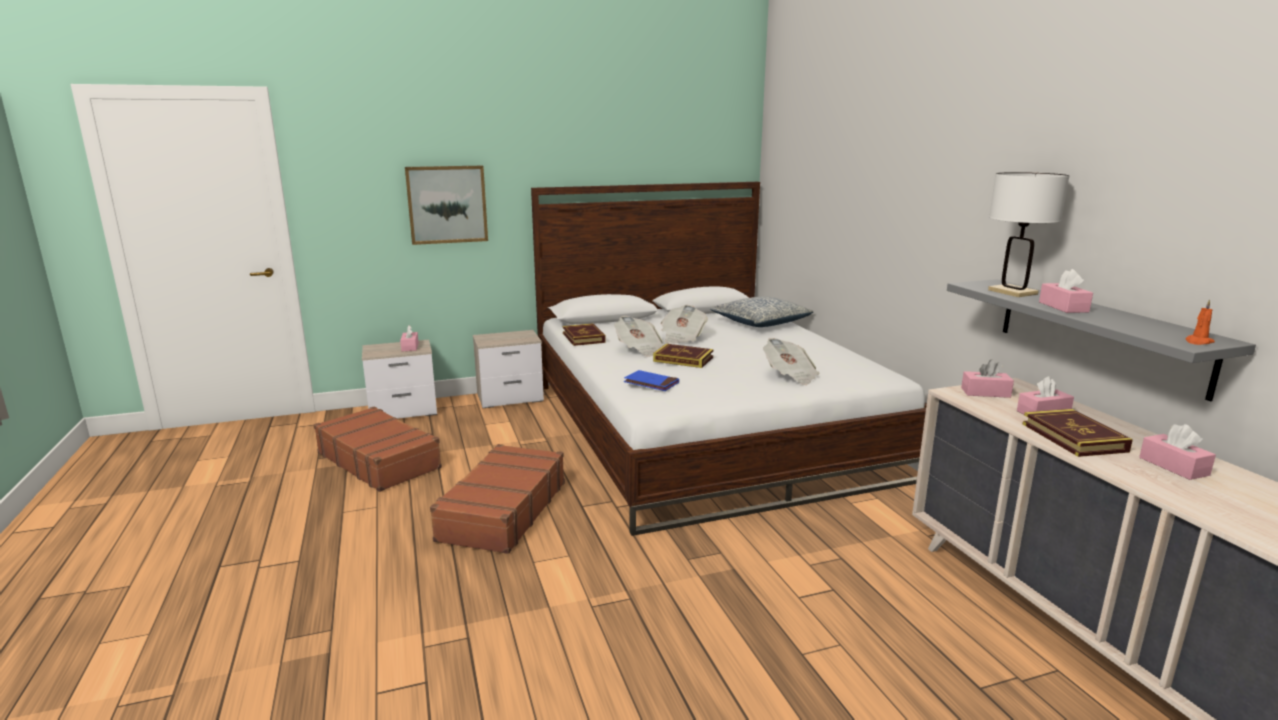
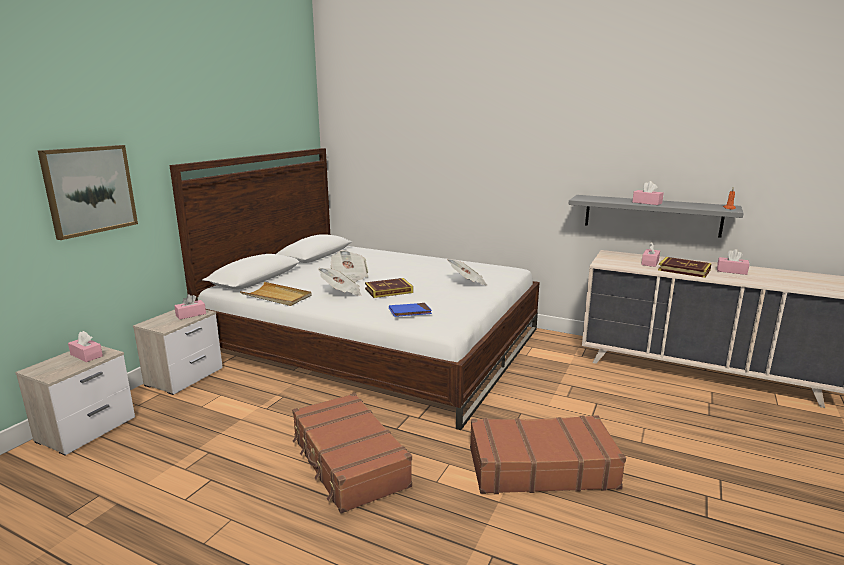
camera: 45 degrees left, 0 degrees up
brown suitcase [314,406,442,492] -> brown suitcase moved to [470,415,626,494]
book [563,323,606,346] -> beige tray [240,282,312,306]
pillow [710,296,813,327] -> none
pink tissue box [961,359,1014,398] -> pink tissue box moved to [174,294,206,320]
white table lamp [988,172,1070,297] -> none

